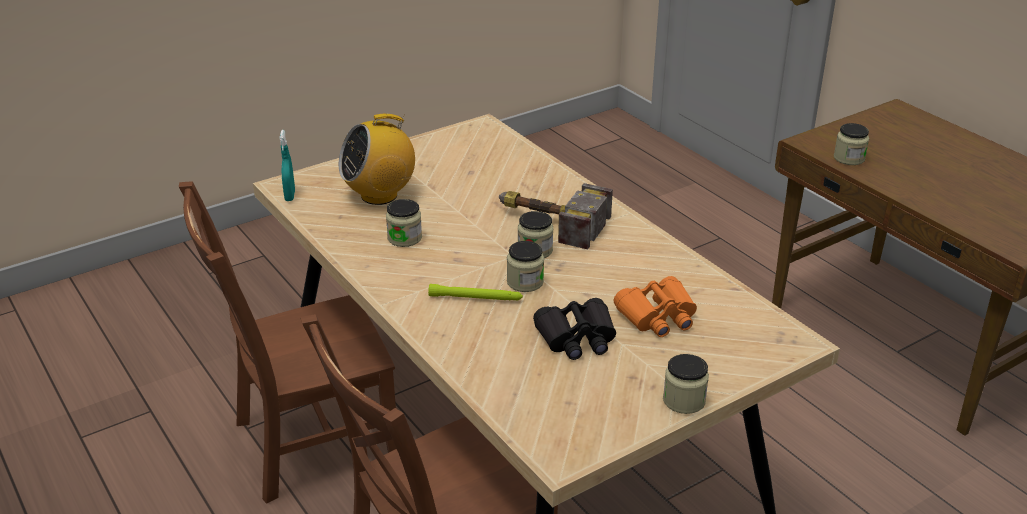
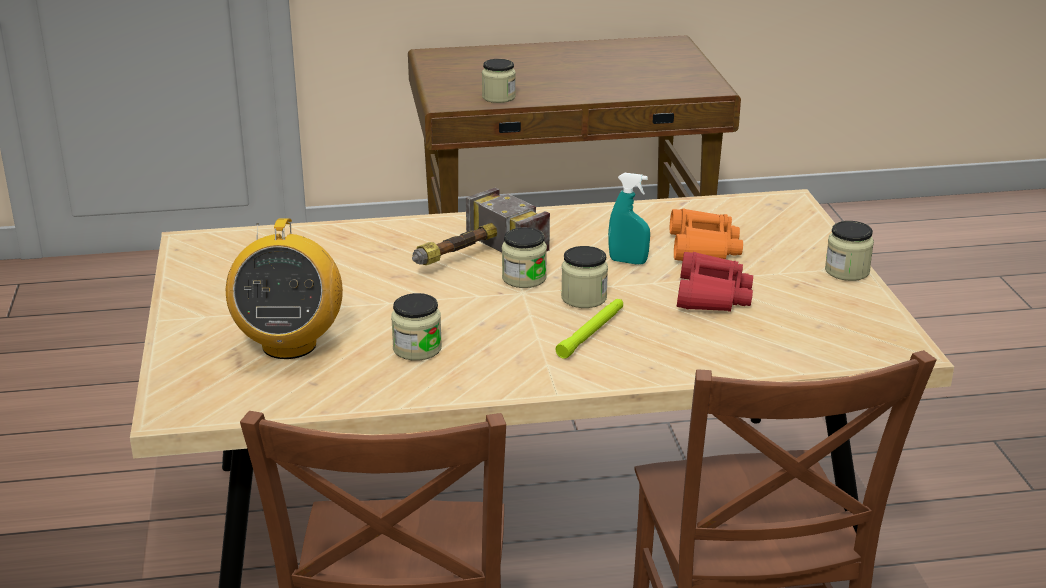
camera: 65 degrees left, 5 degrees down
turquoise spray bottle [280,130,295,201] -> turquoise spray bottle moved to [608,173,650,265]
black binoculars [533,298,616,360] -> red binoculars [677,252,753,312]

